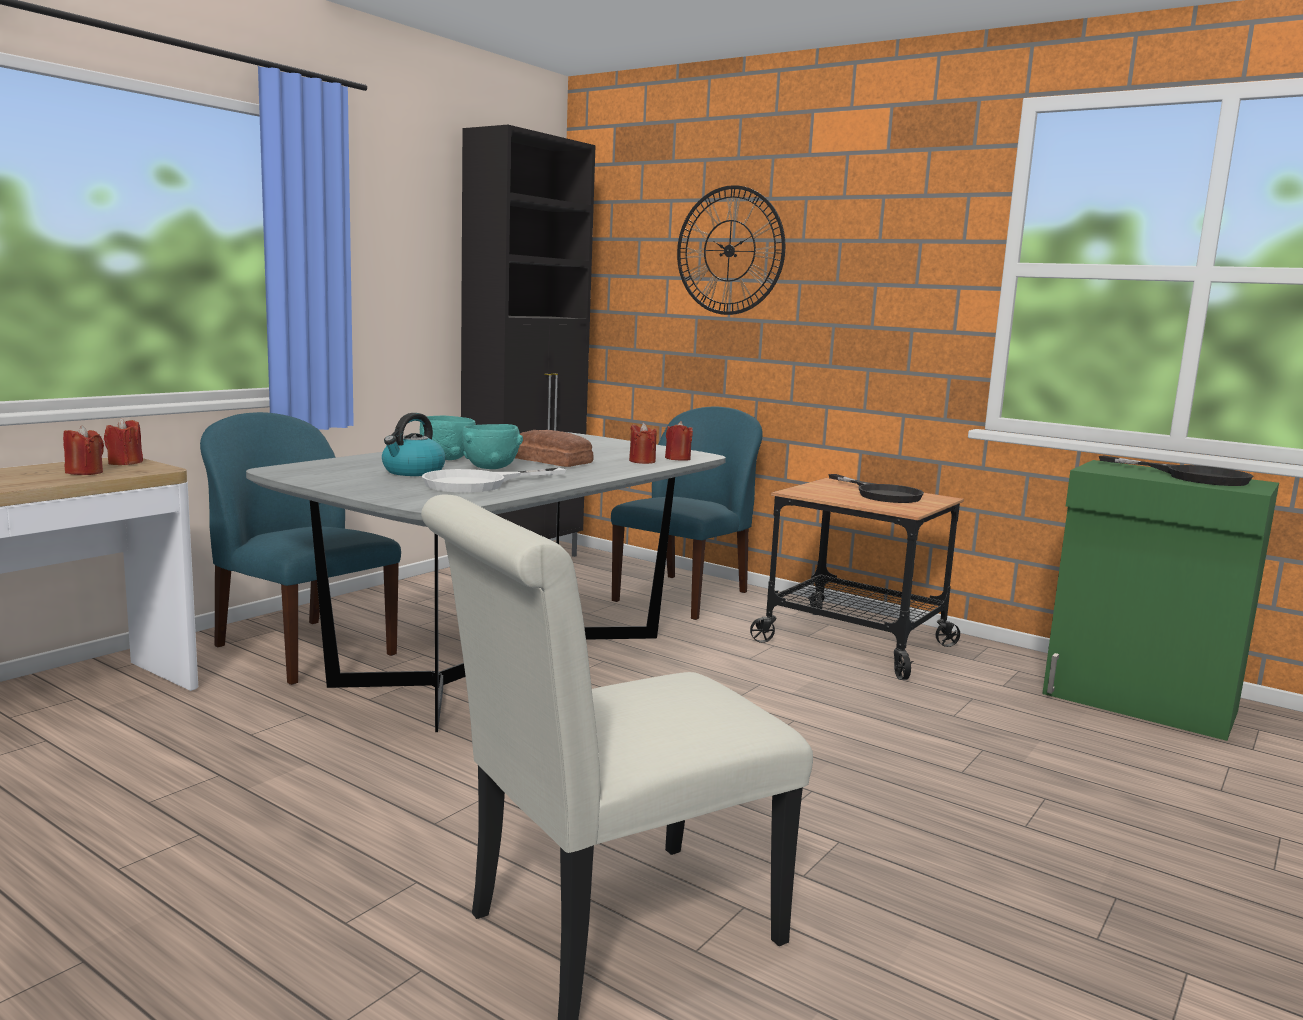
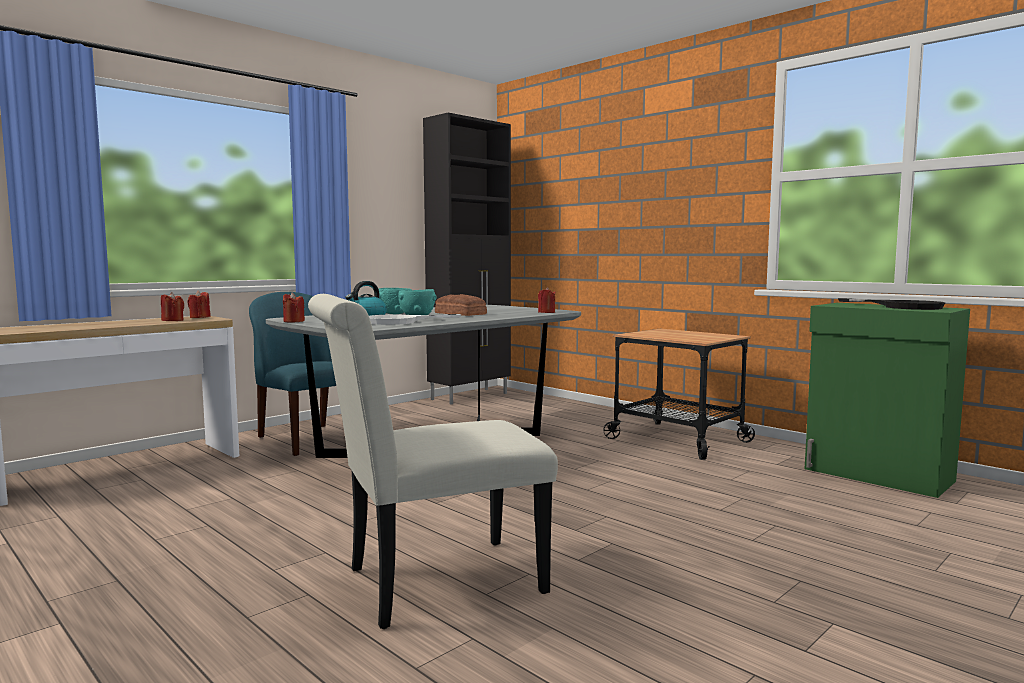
camera: 10 degrees right, 5 degrees down
blue chair [611,407,763,620] -> none
red candle [629,423,657,464] -> red candle moved to [283,292,305,323]
wall clock [677,185,785,315] -> none
black frying pan [828,474,924,503] -> none

